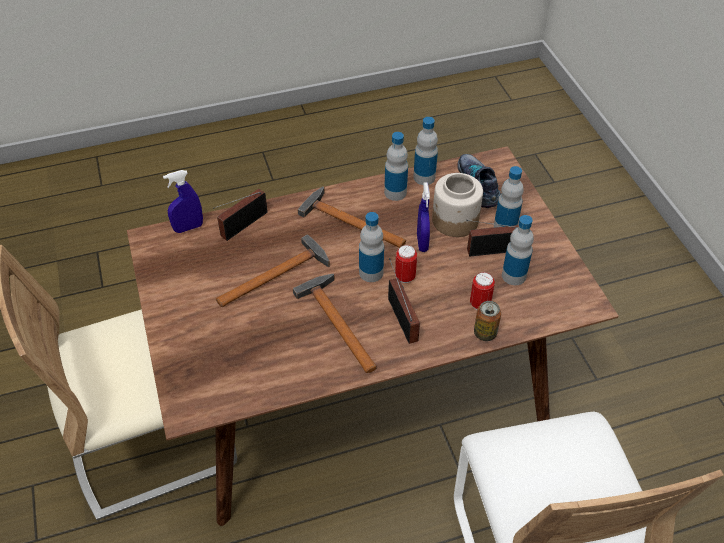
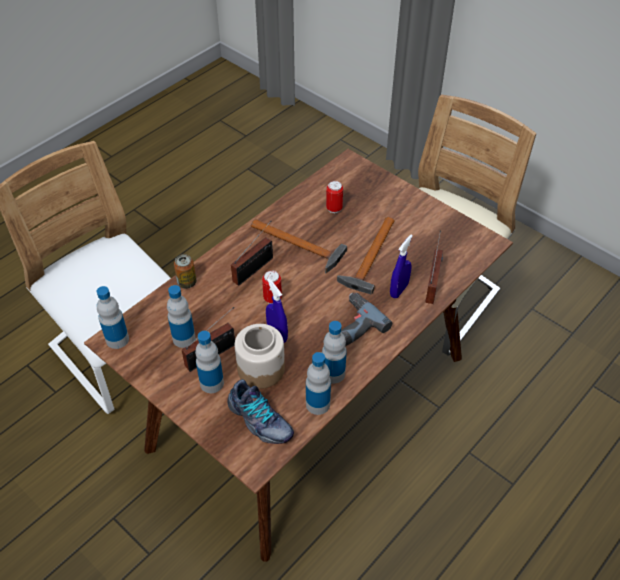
camera: 150 degrees right, 0 degrees up
blue spray bottle [163,170,203,233] -> blue spray bottle moved to [390,234,413,298]
hammer [297,186,406,248] -> power drill [341,293,392,346]
bottle [359,212,384,282] -> bottle moved to [97,286,129,349]
radio [388,258,420,344] -> radio turned 90 degrees counterclockwise [231,221,273,286]
can [470,272,495,310] -> can moved to [326,181,343,213]

